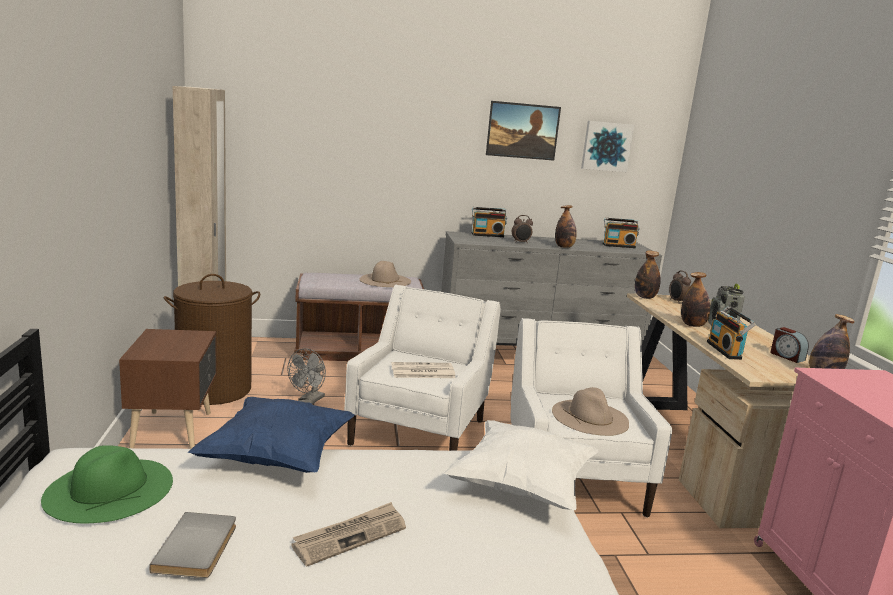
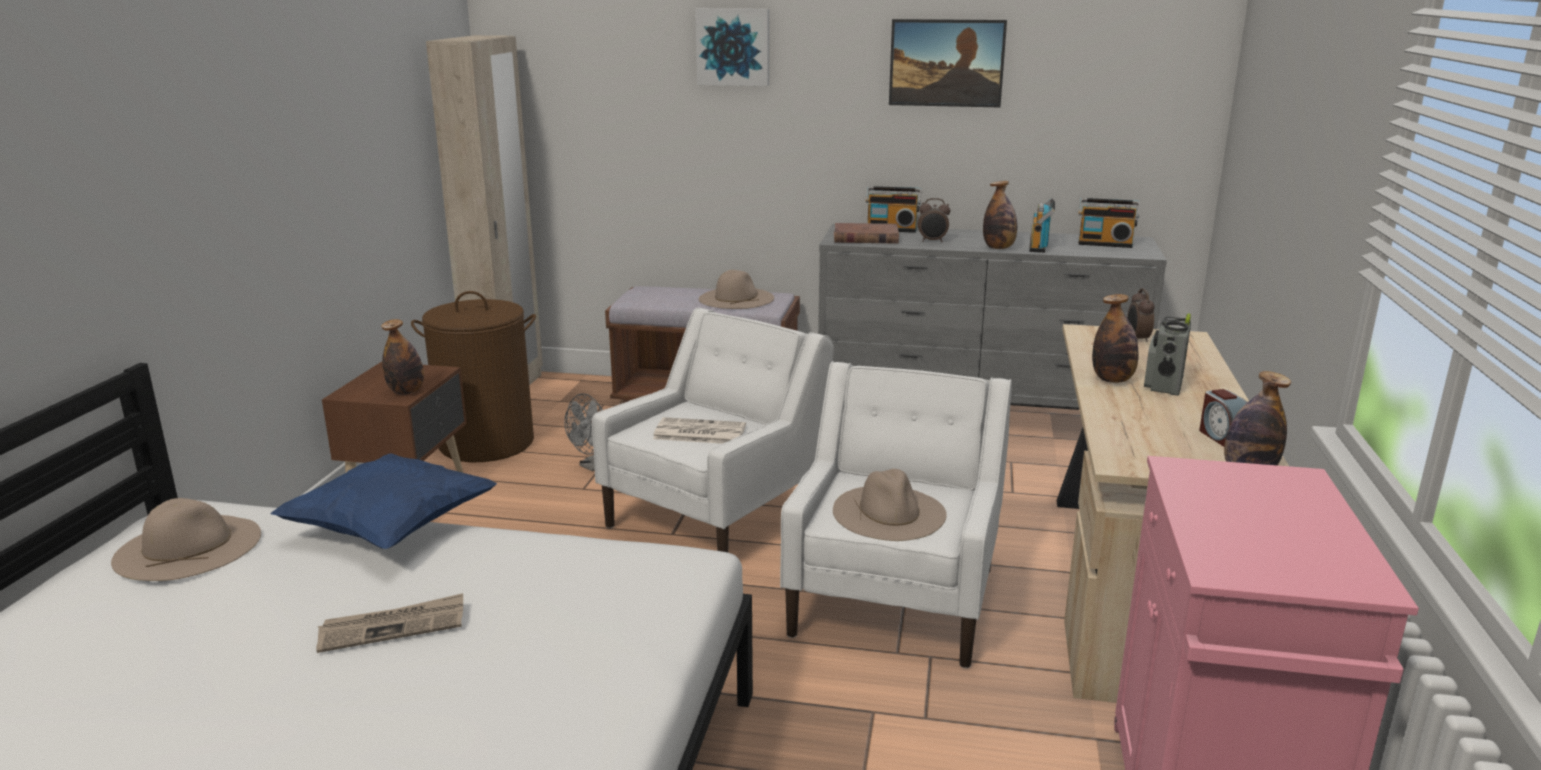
camera: 20 degrees right, 5 degrees up
green hat [41,445,173,523] -> beige hat [111,498,261,581]
grey book [149,512,236,578] -> none
white pillow [444,420,599,510] -> none
picture [581,121,634,172] -> picture moved to [695,9,769,86]
bottle [635,250,661,299] -> bottle moved to [381,319,424,395]
radio [707,306,756,360] -> radio moved to [1029,198,1055,253]
none -> brown book [834,223,899,244]

